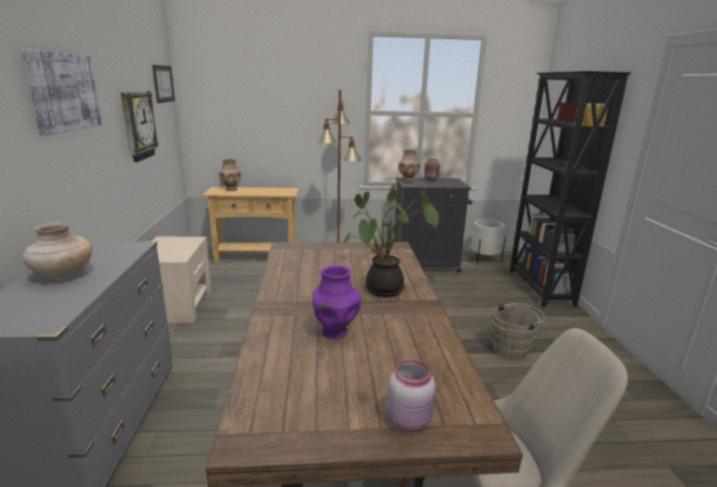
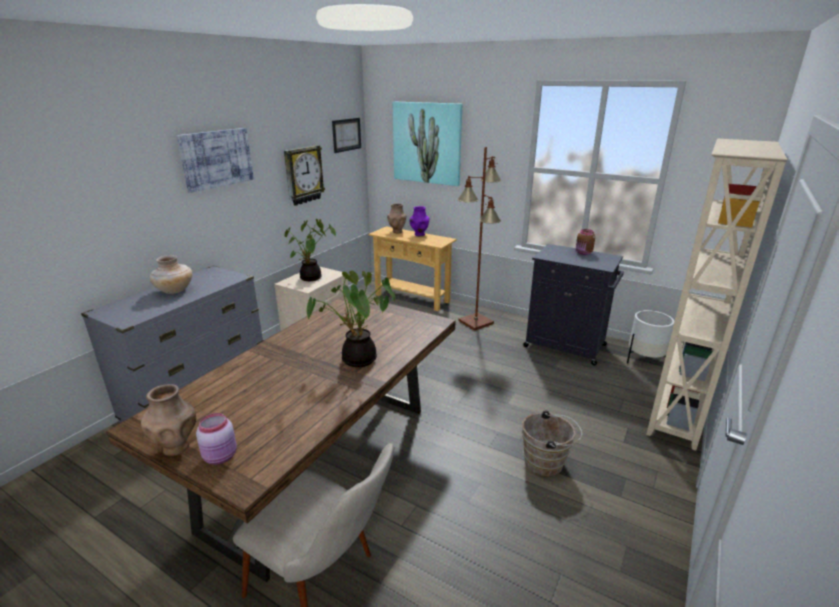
camera: 35 degrees right, 5 degrees up
purple vase [312,265,361,339] -> purple vase moved to [410,206,429,236]
brown vase [398,149,420,182] -> brown vase moved to [141,384,196,456]
black bookcase [509,71,631,307] -> beige bookcase [646,139,787,451]
none -> potted plant [285,219,336,281]
none -> picture [392,102,462,186]

